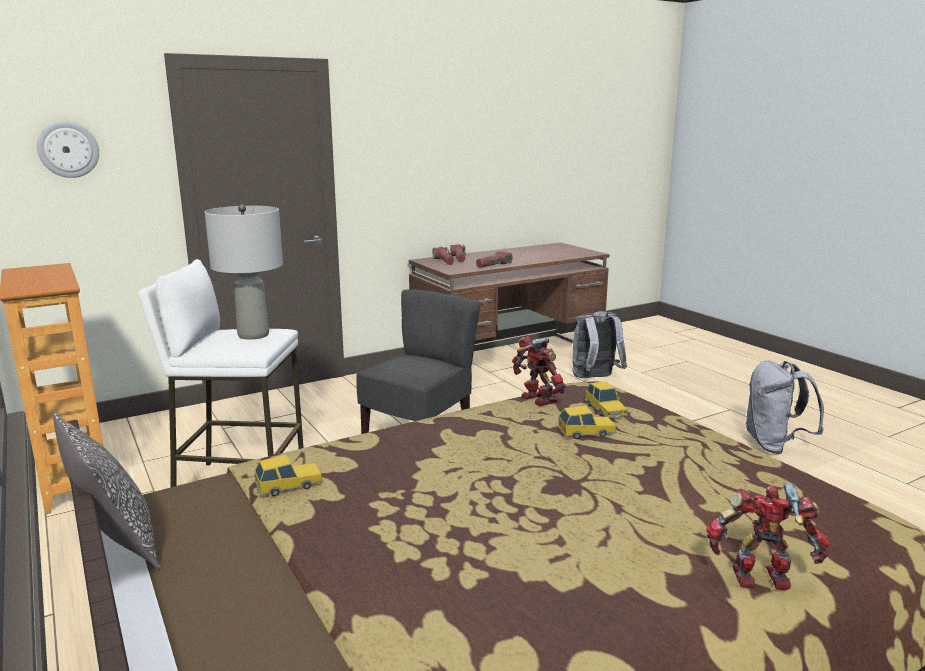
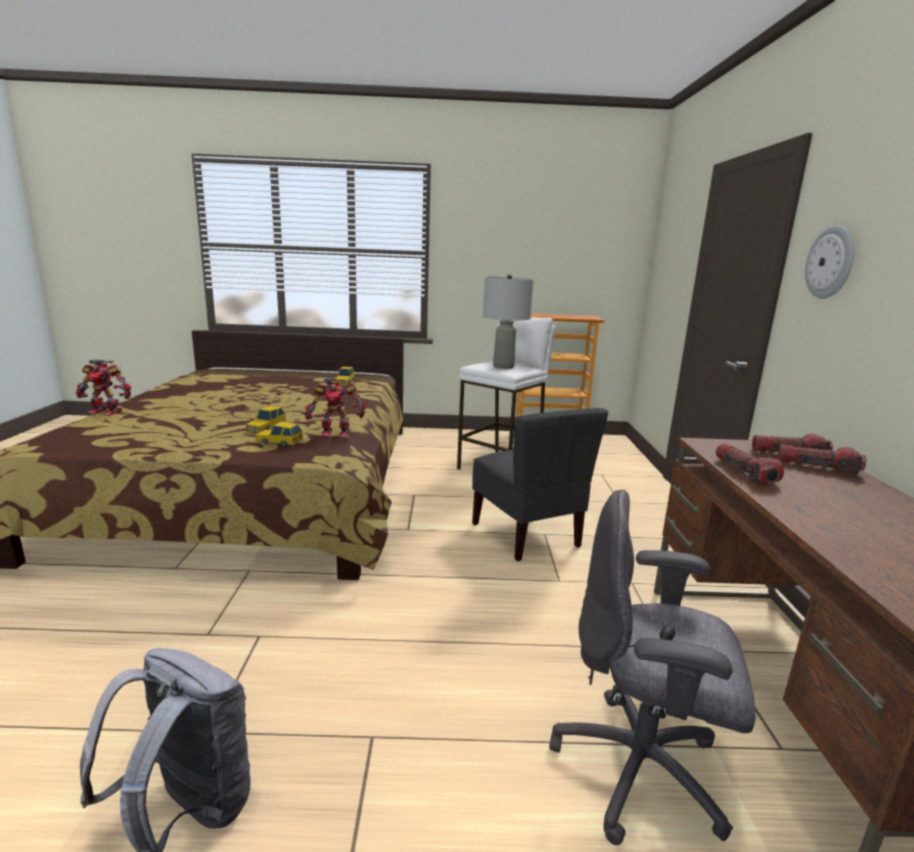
camera: 120 degrees right, 0 degrees up
wall clock [37,121,99,178] -> wall clock moved to [805,226,854,298]
pillow [52,412,161,570] -> none
grey backpack [572,311,627,378] -> grey office chair [549,489,756,845]
toy robot [706,483,830,590] -> toy robot turned 60 degrees clockwise [76,360,131,416]

